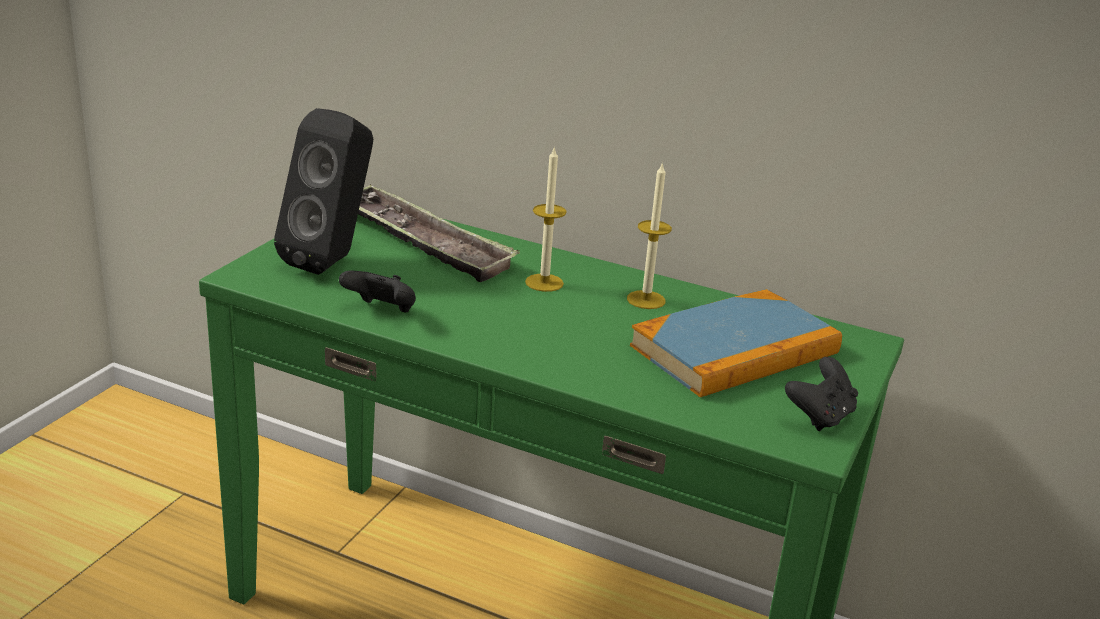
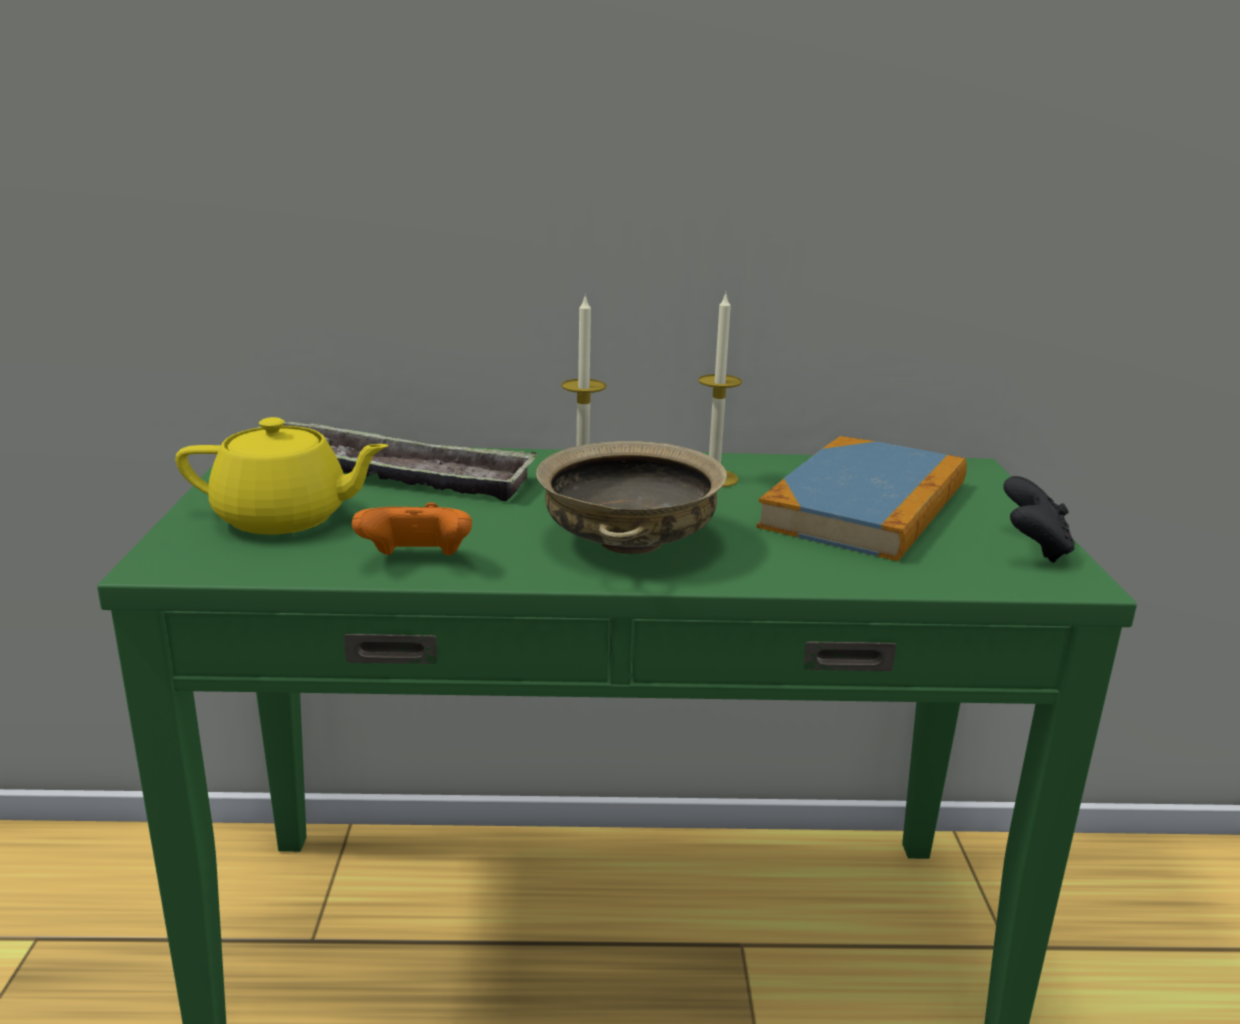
camera: 25 degrees left, 5 degrees down
black speaker [274,108,373,275] -> yellow teapot [175,417,389,535]
black game controller [339,270,416,313] -> orange game controller [352,502,472,555]
none -> beige bowl [536,441,727,554]

